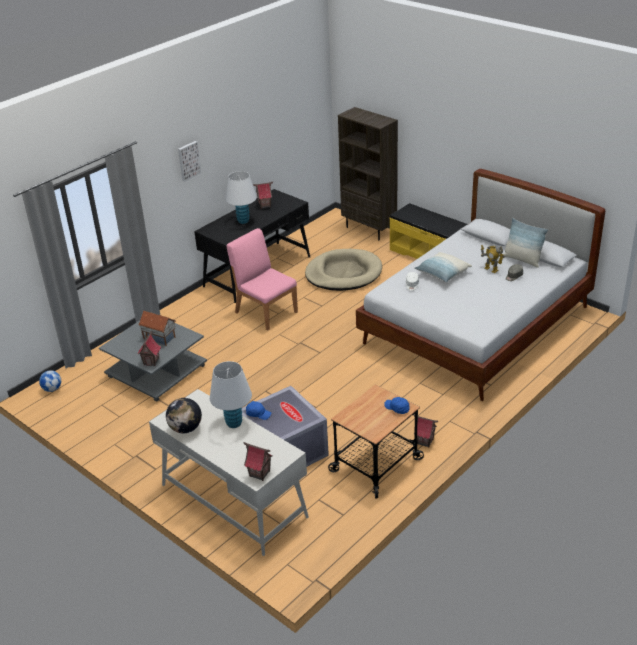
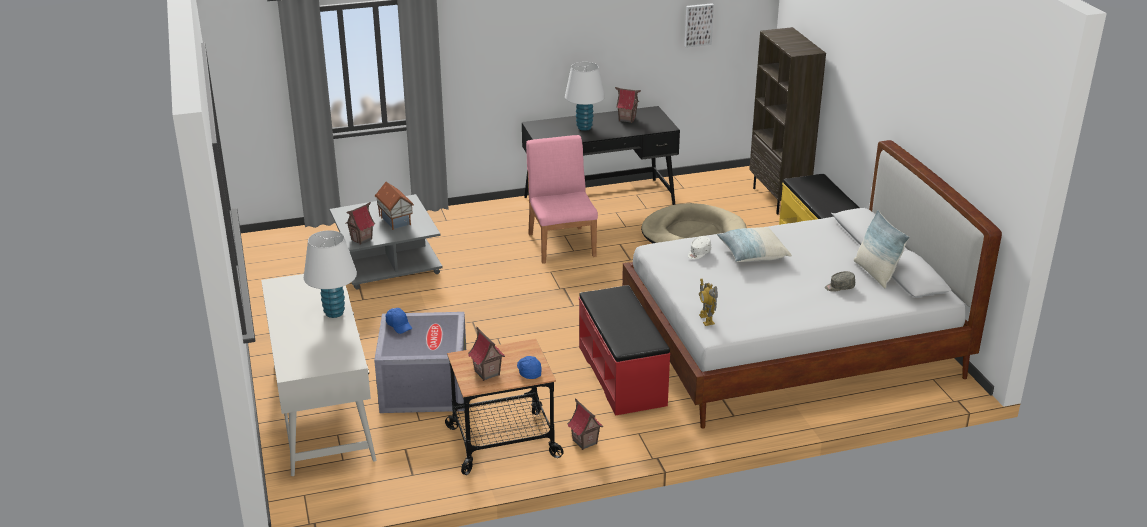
camera: 30 degrees right, 5 degrees down
football [39,370,61,392] -> none
globe [166,398,202,434] -> none
picture [178,141,201,181] -> picture moved to [684,3,714,48]
toy house [243,442,273,481] -> toy house moved to [468,327,505,381]
toy robot [481,245,505,273] -> toy robot moved to [699,279,718,326]
none -> red bench [579,285,670,416]

